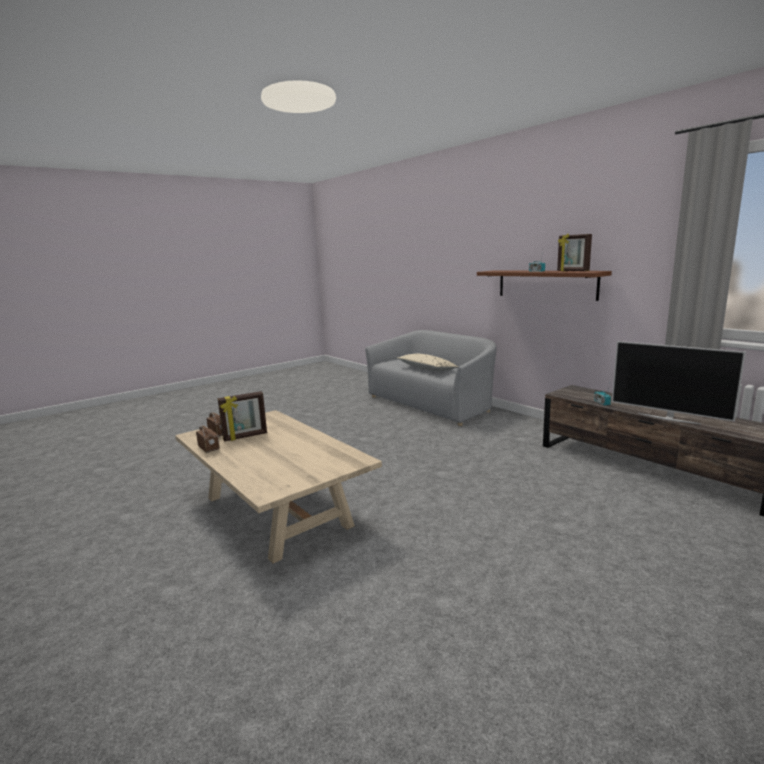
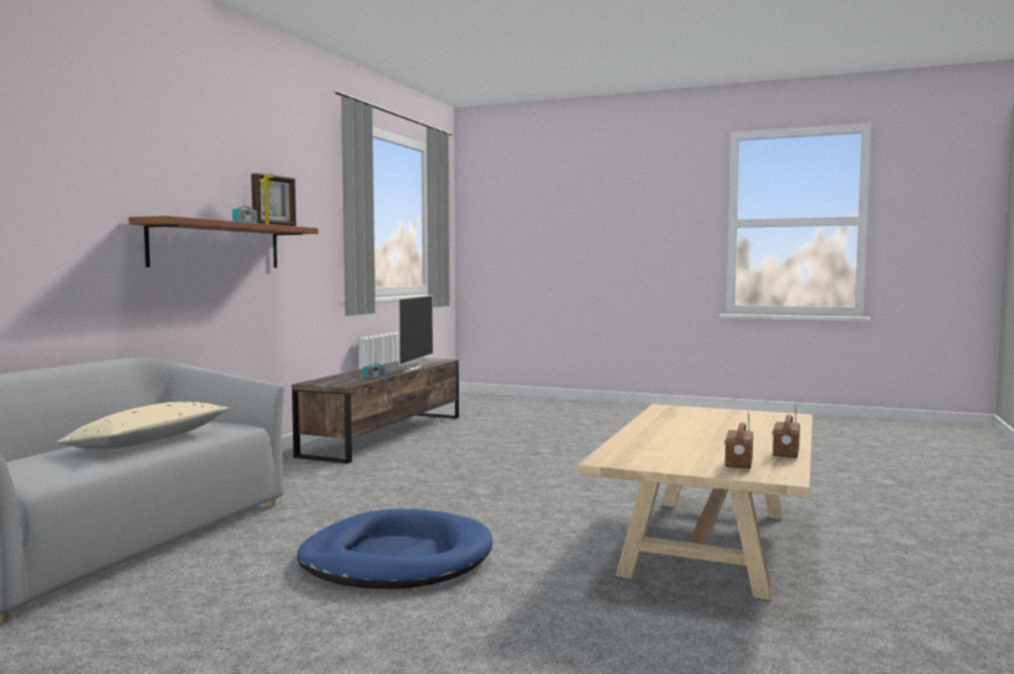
camera: 120 degrees left, 10 degrees down
picture frame [218,391,267,441] -> none
none -> blue dog bed [297,509,493,589]

